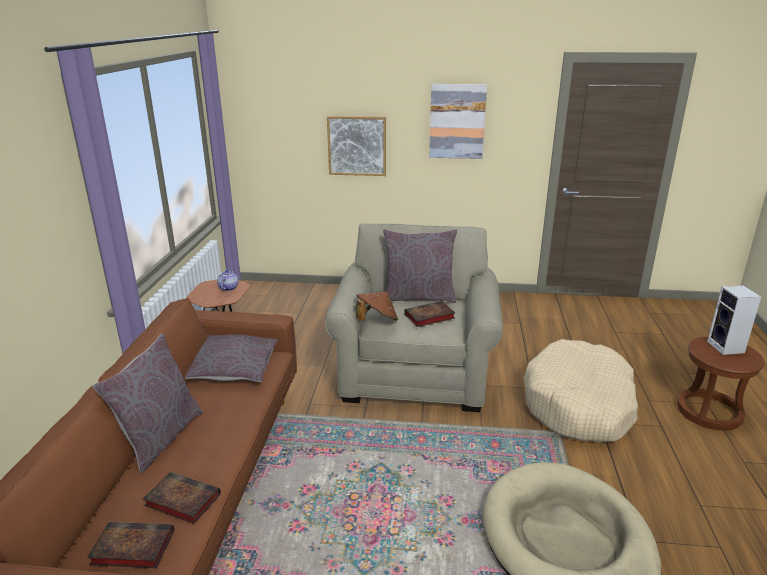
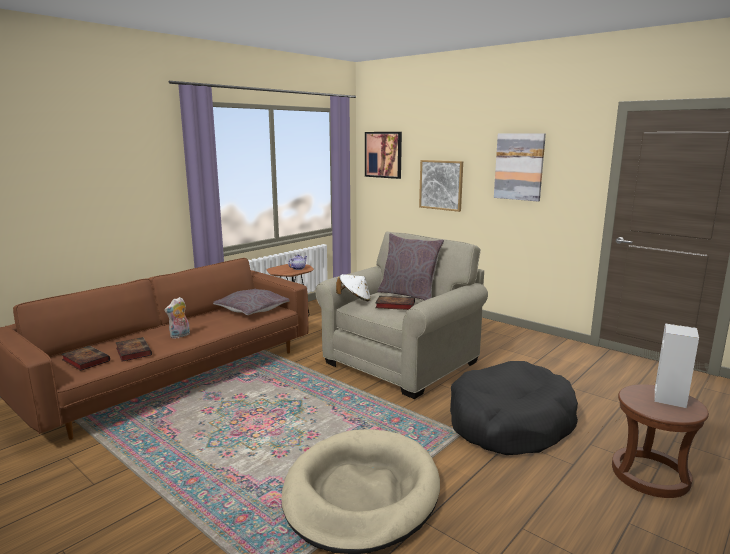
camera: 35 degrees right, 10 degrees down
grey pillow [93,333,202,473] -> none
brown hat [357,292,398,321] -> white hat [336,274,371,301]
beige dog bed [524,339,638,443] -> black dog bed [450,361,578,455]
none -> plush toy [164,297,190,339]
none -> picture [365,132,402,179]

